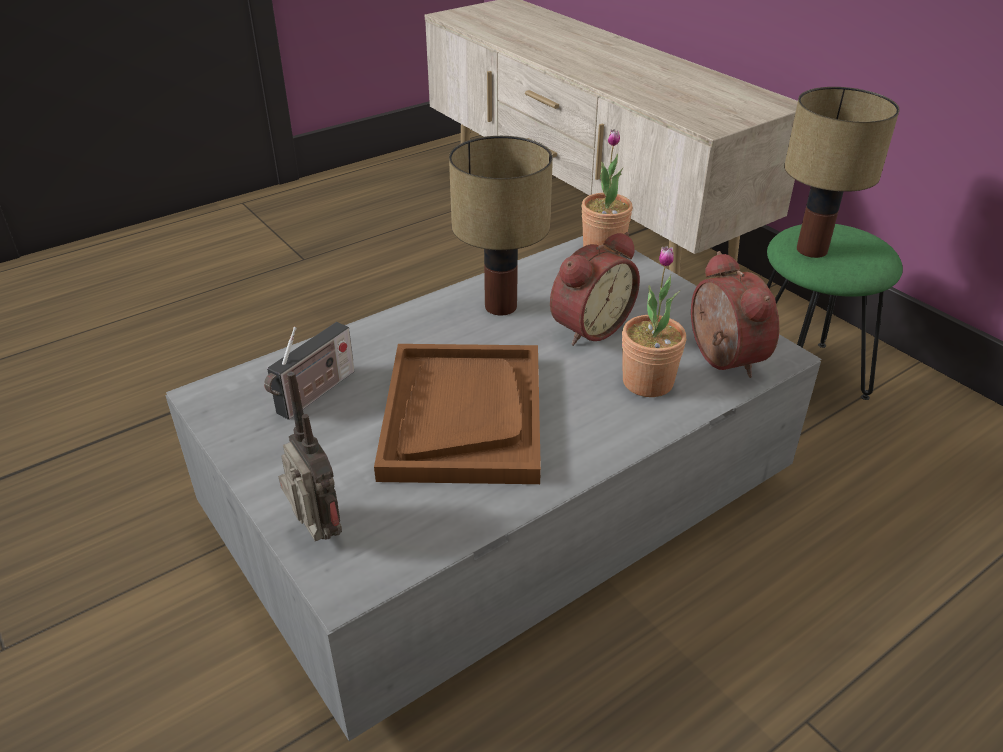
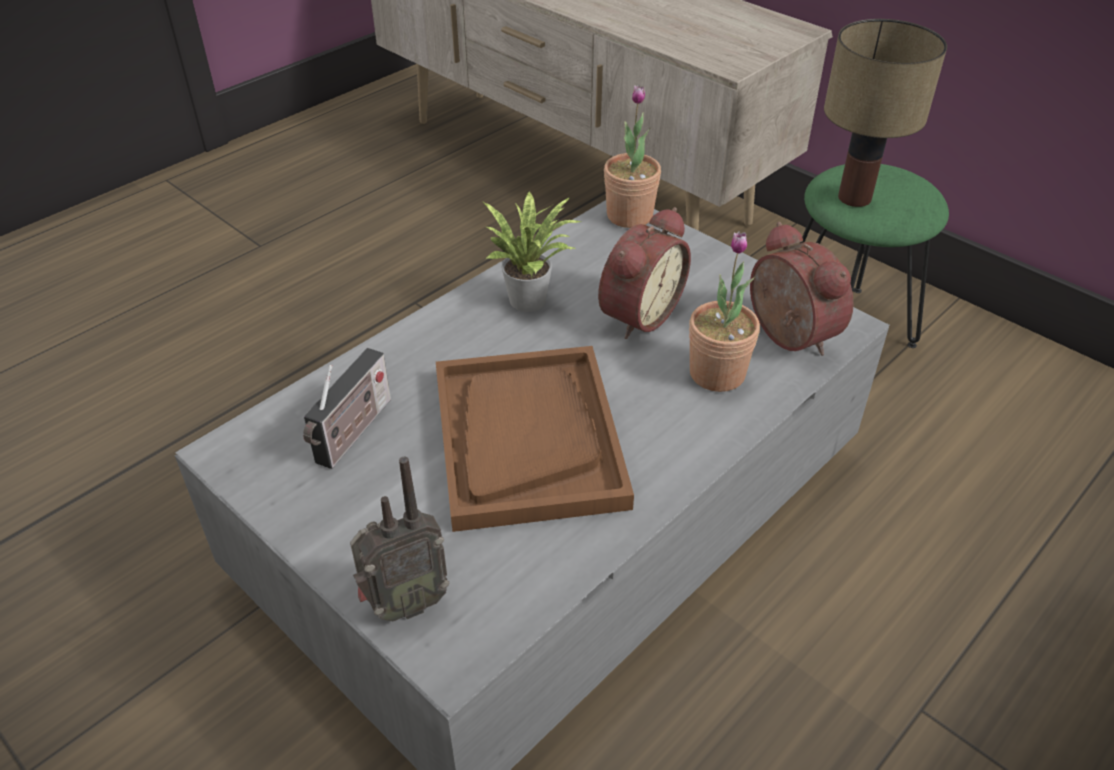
camera: 10 degrees left, 5 degrees up
radio [278,371,342,541] -> radio turned 105 degrees clockwise [350,457,449,621]
table lamp [449,136,553,315] -> potted plant [483,191,581,312]

